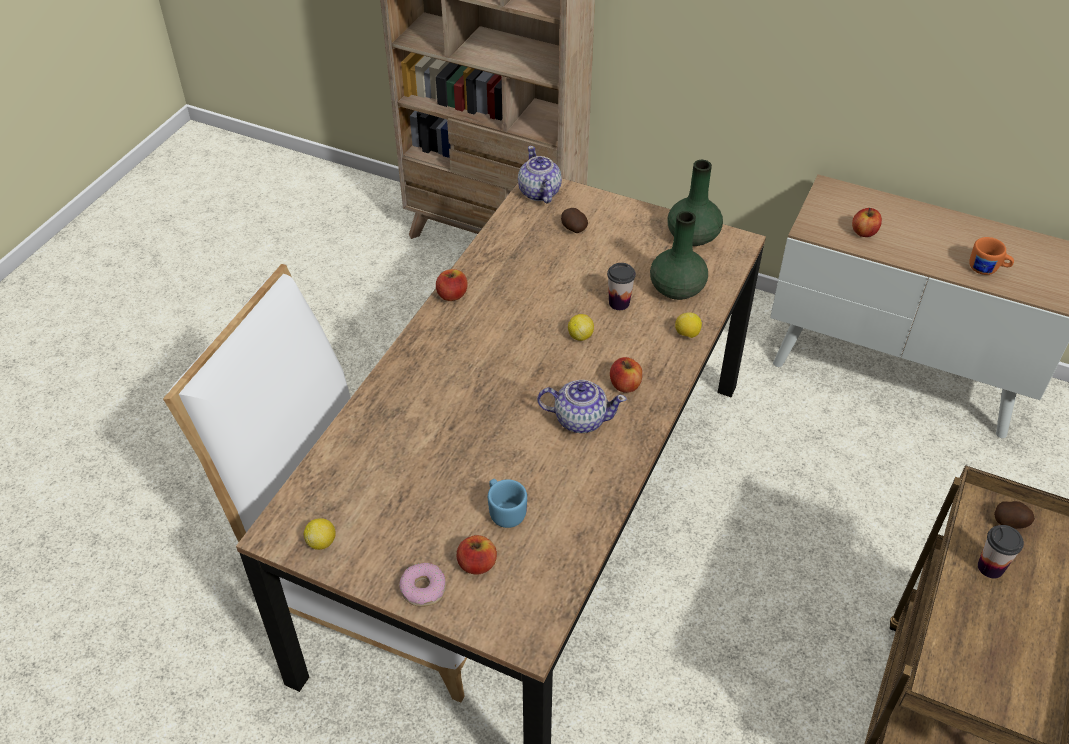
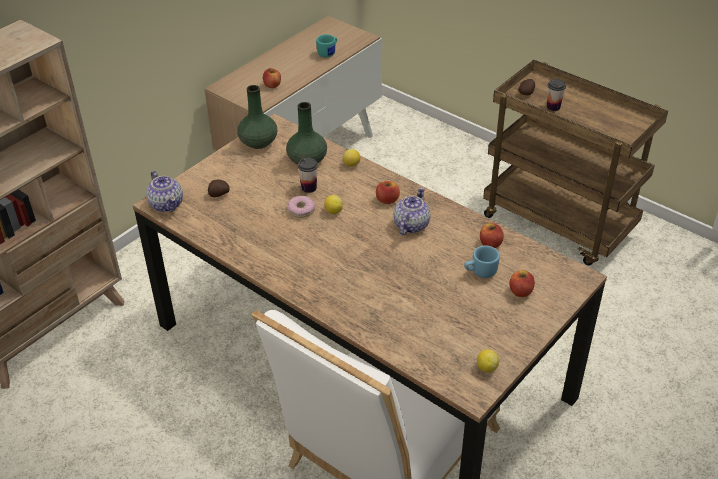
camera: 75 degrees left, 5 degrees down
donut [399,563,446,607] -> donut moved to [288,196,315,218]
apple [436,269,468,301] -> apple moved to [480,223,504,248]
teapot [518,146,562,203] -> teapot turned 120 degrees counterclockwise [146,171,183,212]
orange mug [969,237,1014,275] -> turquoise mug [316,34,337,58]

